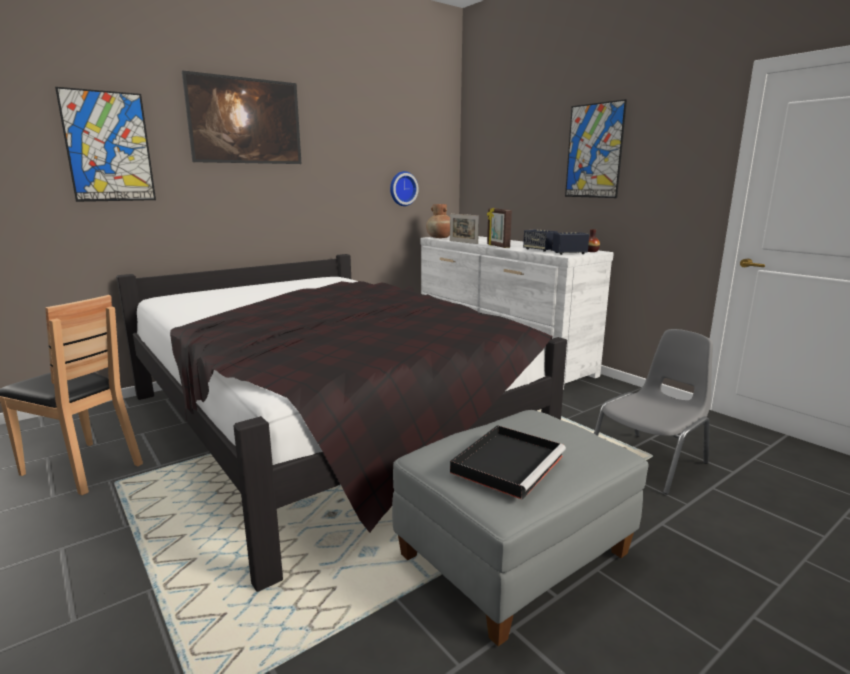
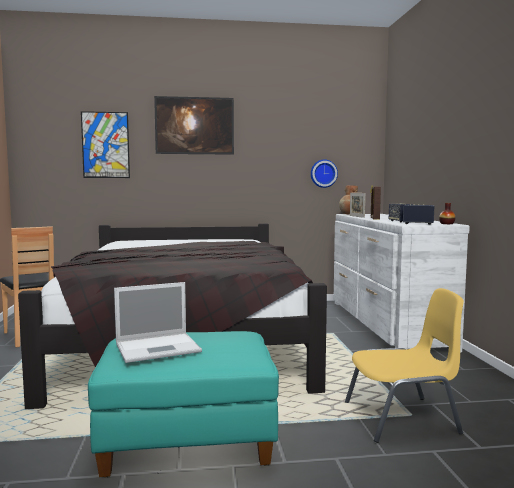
camera: 30 degrees right, 10 degrees down
grey ottoman [392,410,649,646] -> turquoise ottoman [88,331,279,477]
black tray [450,425,566,500] -> laptop [114,282,202,363]
picture [565,99,627,198] -> none
grey chair [594,329,713,495] -> yellow chair [345,288,464,443]

